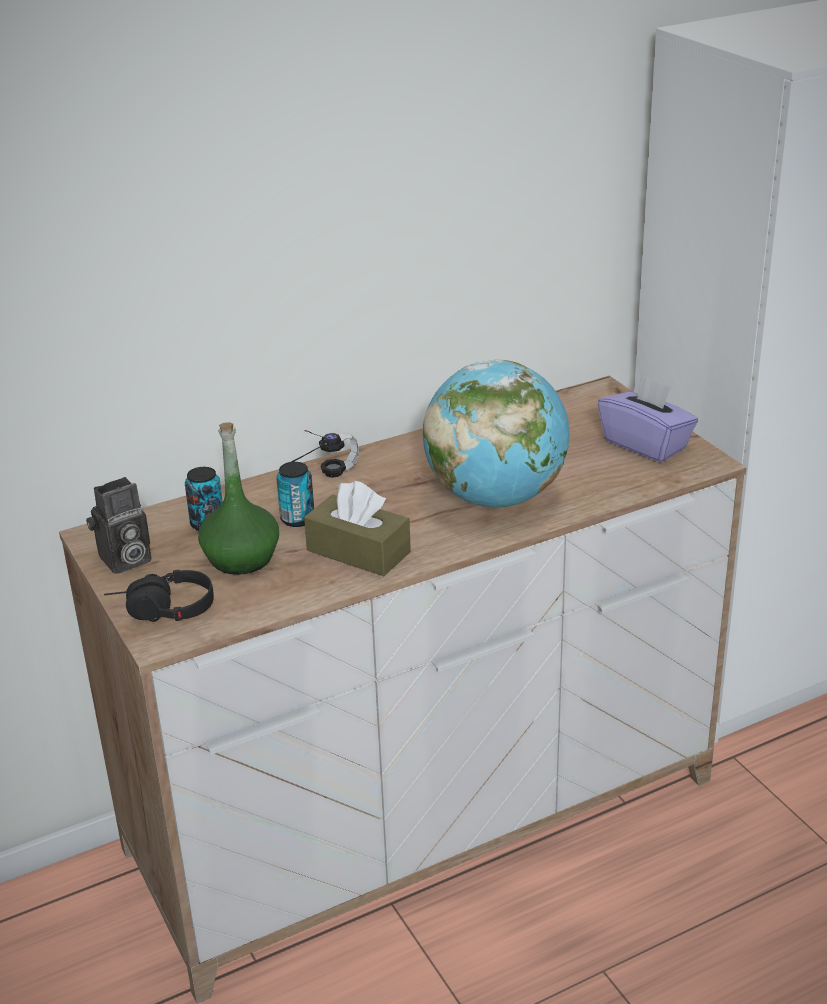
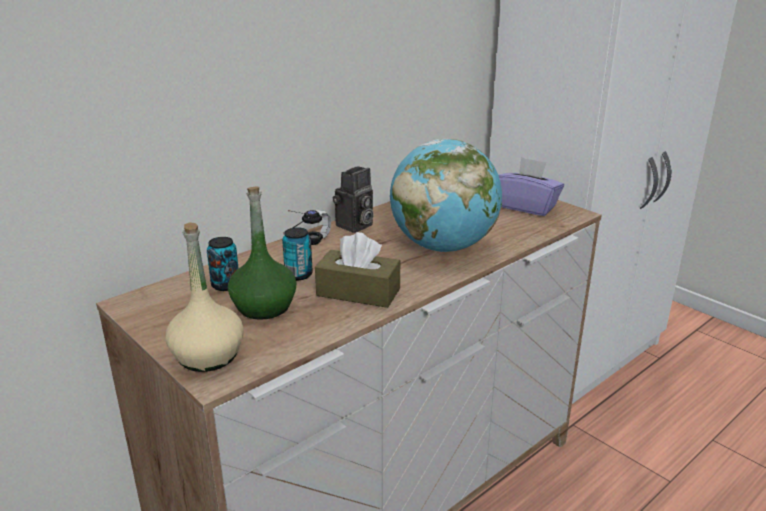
camera: 15 degrees left, 5 degrees down
camera [86,477,151,574] -> camera moved to [333,166,374,233]
black headphones [104,570,214,622] -> beige bottle [166,222,244,372]

